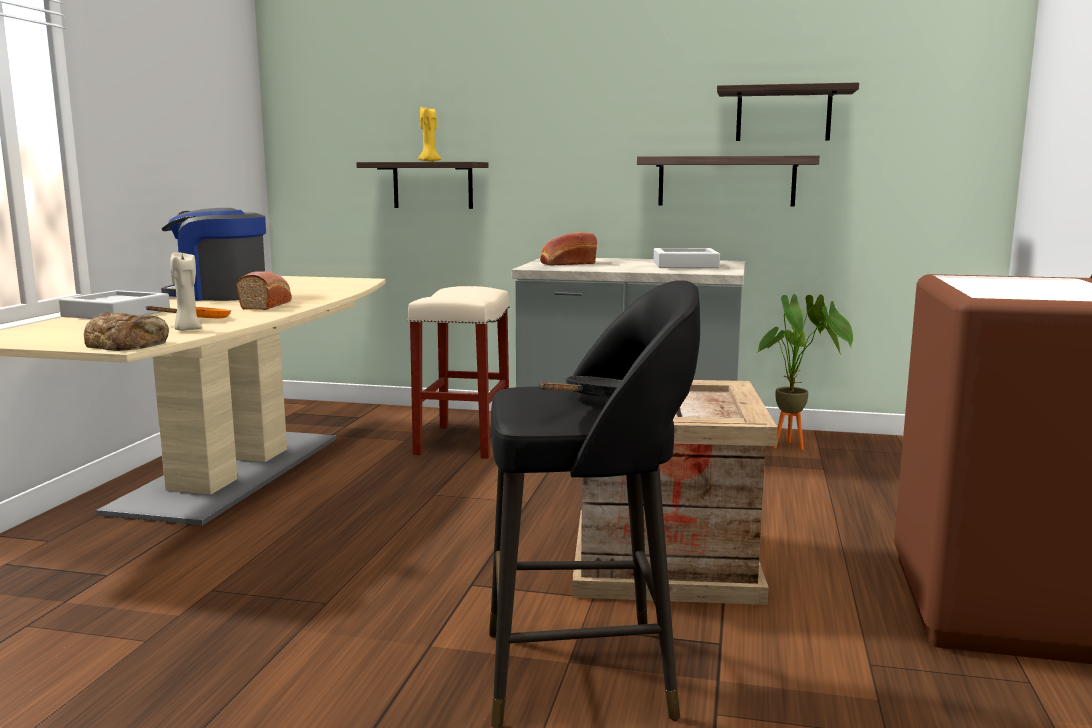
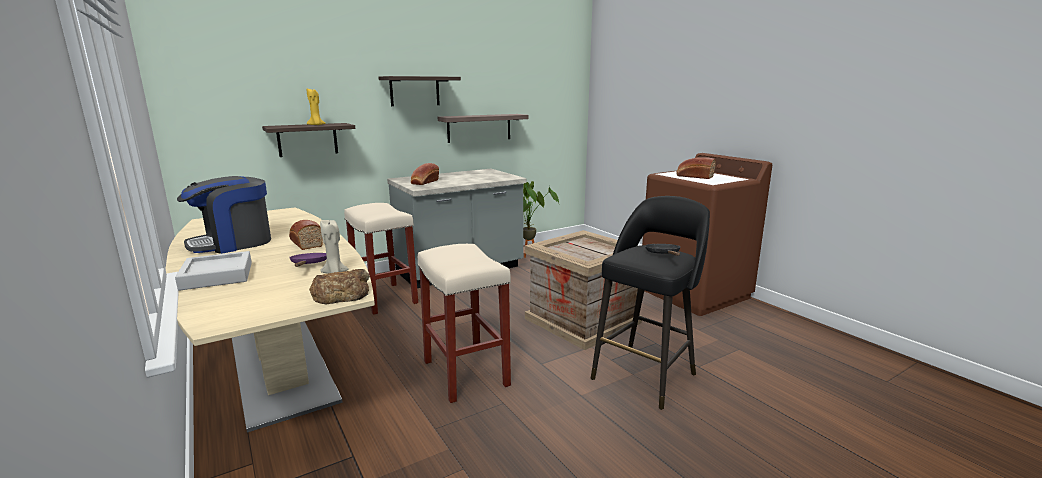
camera: 45 degrees left, 5 degrees up
orange frying pan [146,306,231,318] -> purple frying pan [290,253,327,267]
grey tray [654,248,720,268] -> none
shelf [717,82,859,141] -> shelf moved to [378,76,461,106]
none -> beige stool [417,244,511,403]
none -> bread [676,157,716,179]

